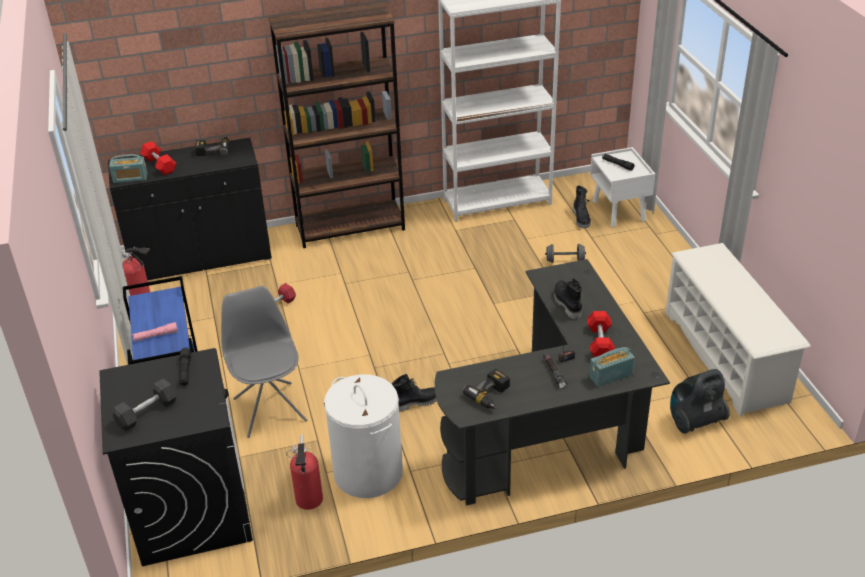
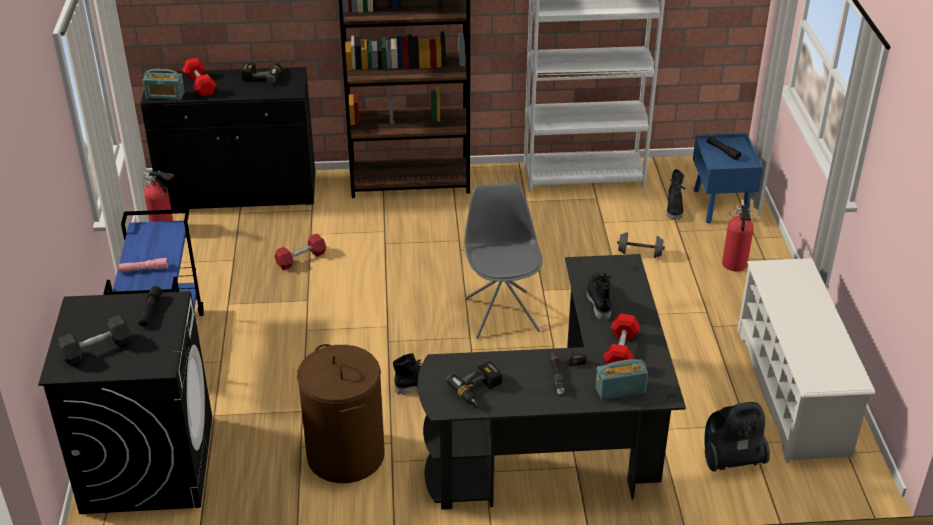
camera: 10 degrees right, 0 degrees up
grey chair [221,286,307,438] -> grey chair moved to [465,182,543,339]
fire extinguisher [286,435,323,510] -> fire extinguisher moved to [722,200,754,271]
white laundry basket [324,374,403,498] -> brown laundry basket [297,344,385,483]
white nightstand [590,147,655,227] -> blue nightstand [693,133,763,223]

